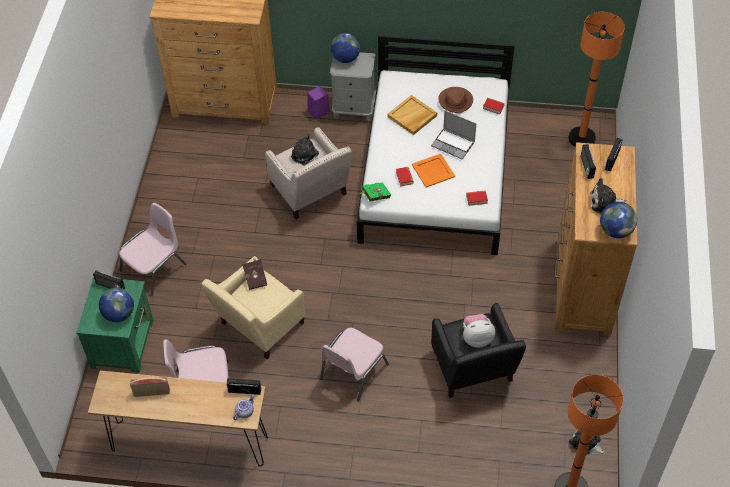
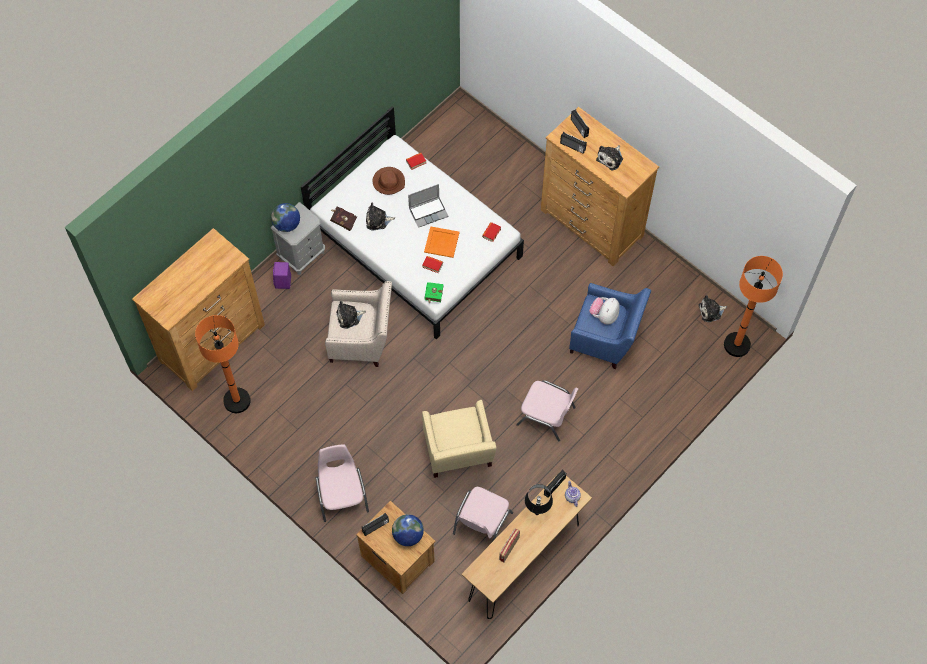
camera: 55 degrees left, 10 degrees up
green nightstand [76,277,153,373] -> brown nightstand [356,501,436,594]
red book [242,258,267,290] -> red book moved to [330,206,357,231]
pink chair [320,328,389,402] -> pink chair turned 45 degrees counterclockwise [516,380,578,442]
beige tray [387,95,437,135] -> plush toy [366,203,395,231]
black armchair [431,303,526,398] -> blue armchair [569,283,651,369]
orange floor lamp [568,12,625,147] -> orange floor lamp moved to [195,315,251,413]
globe [600,202,637,238] -> none
none -> black table lamp [525,484,553,515]

